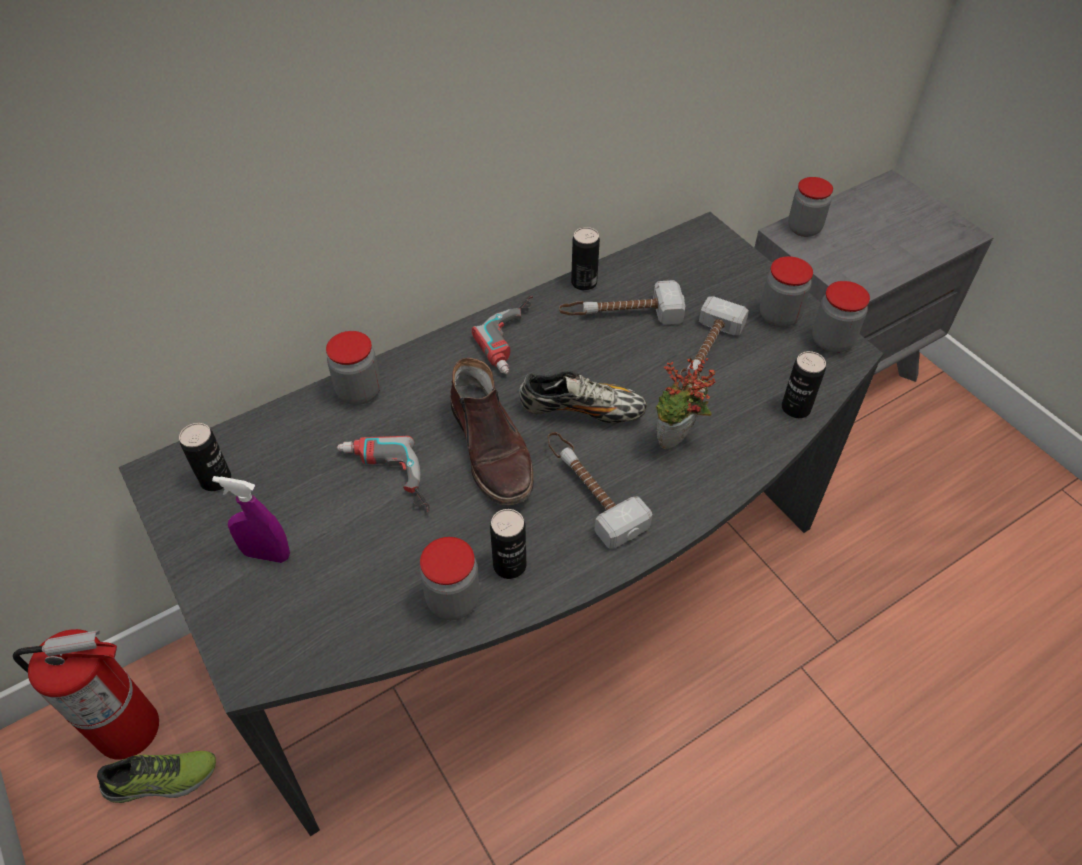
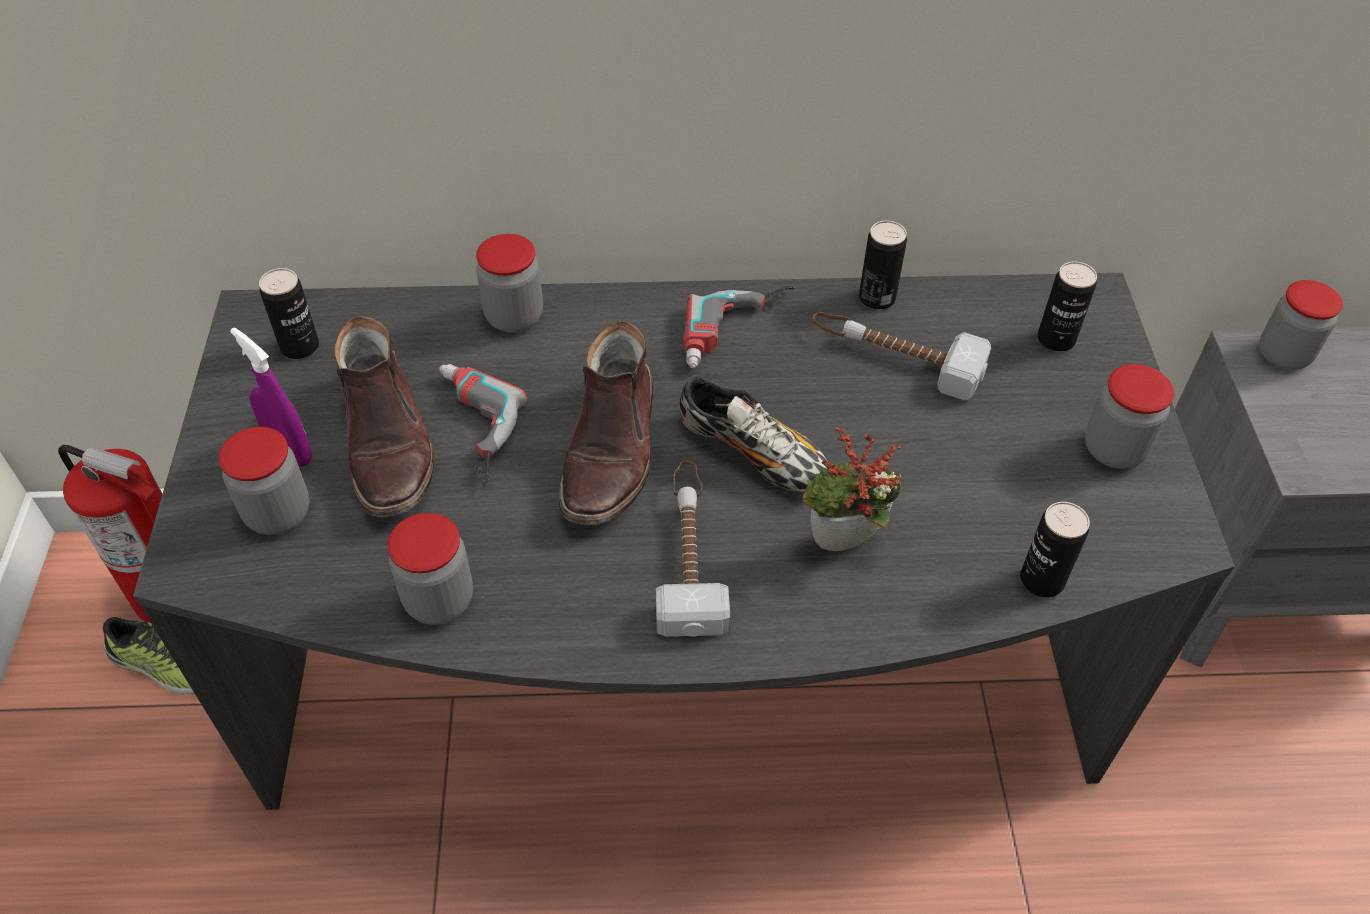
camera: 30 degrees right, 0 degrees up
can [490,509,526,579] -> can moved to [1037,261,1097,352]
hammer [678,296,749,390] -> none
jar [812,281,870,353] -> jar moved to [218,427,310,535]
none -> brown boot [334,316,434,517]

